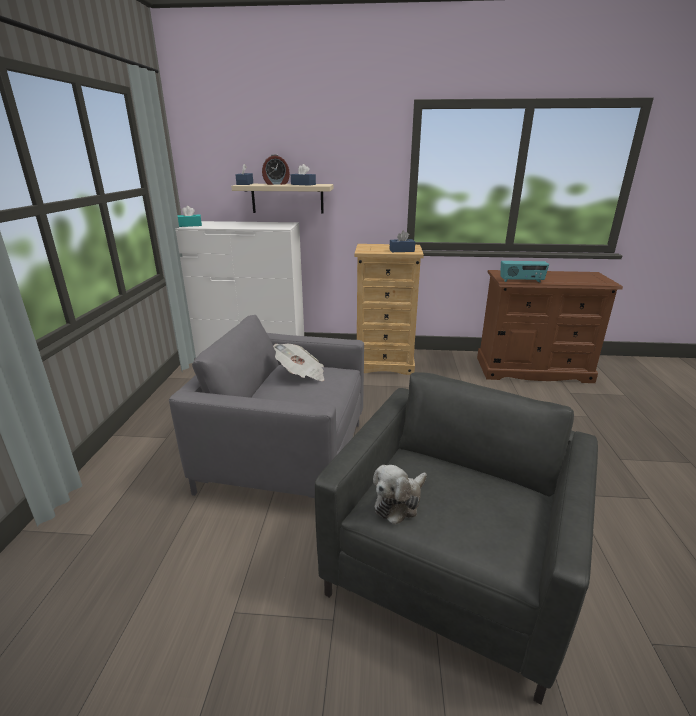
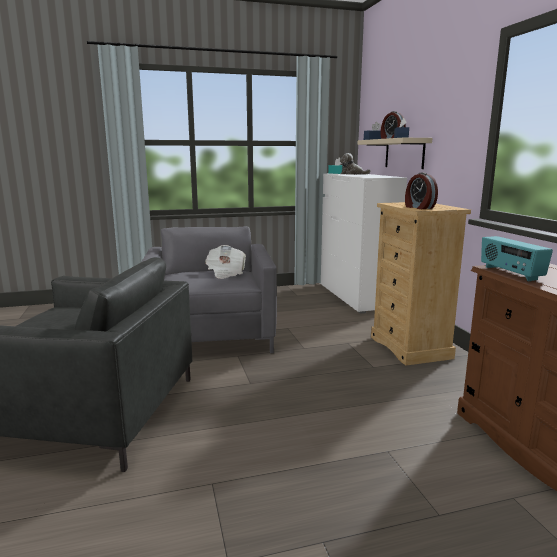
camera: 70 degrees right, 10 degrees down
plush toy [373,465,427,525] -> plush toy moved to [340,153,371,175]
blue tissue box [390,231,415,252] -> alarm clock [405,172,438,209]

